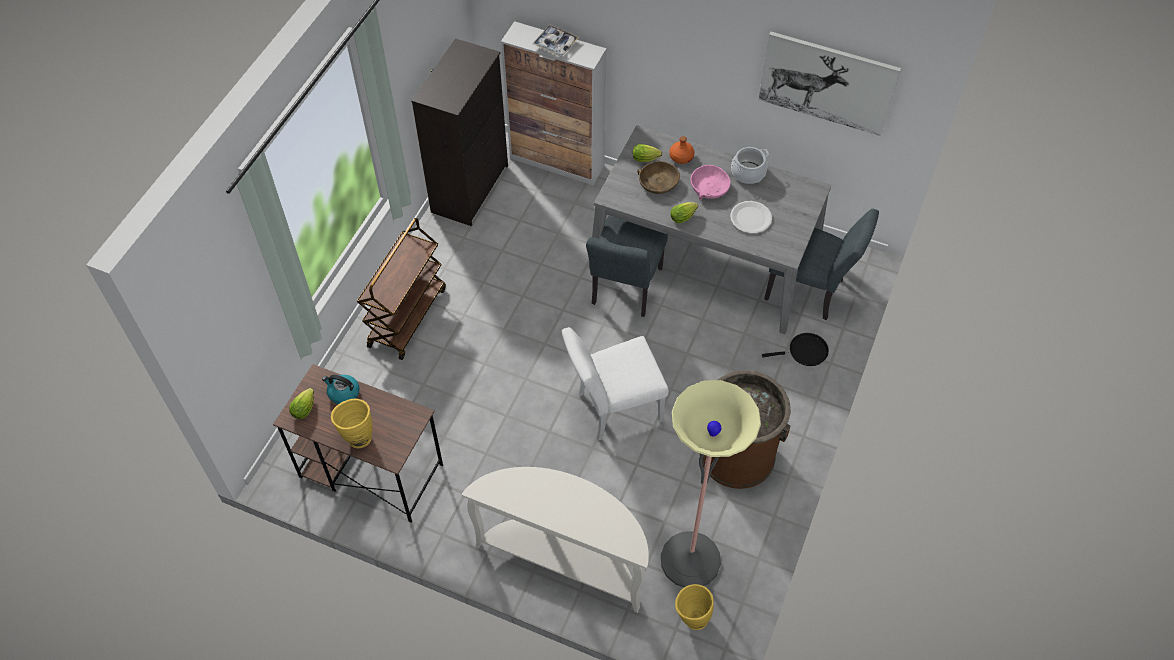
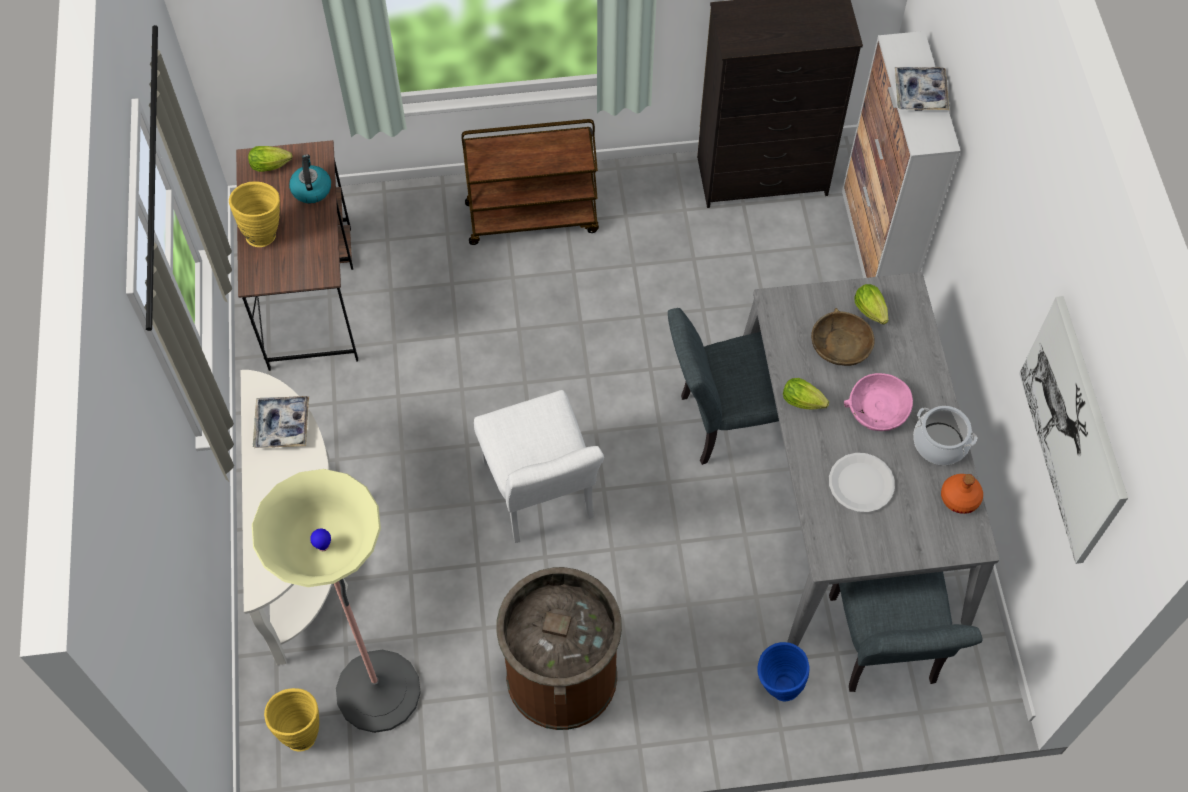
camera: 60 degrees right, 5 degrees up
white chair [562,327,668,441] -> white chair turned 150 degrees counterclockwise [474,390,604,543]
orange bottle [669,136,694,164] -> orange bottle moved to [941,474,983,514]
black frying pan [762,333,829,366] -> blue vase [757,642,810,702]
none -> tray [253,396,309,448]

